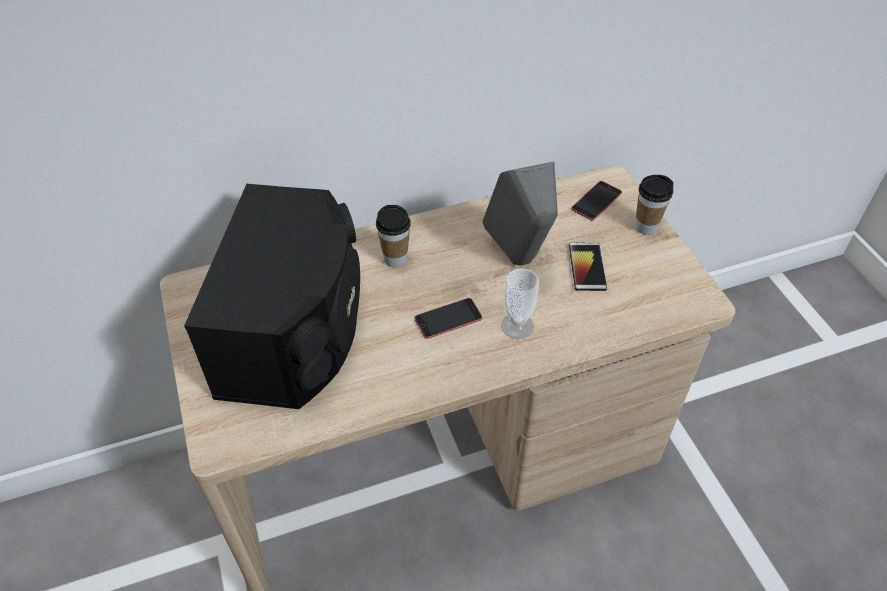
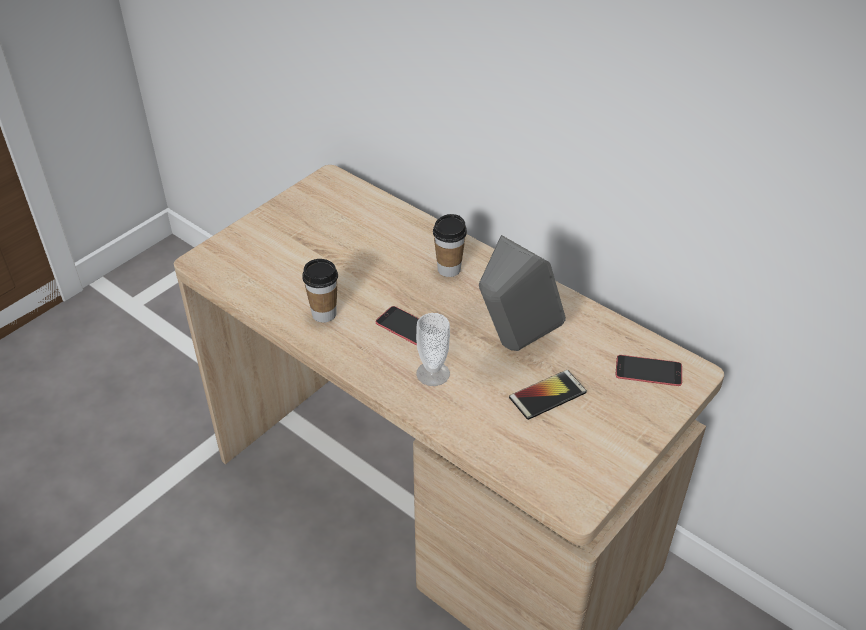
camera: 60 degrees right, 5 degrees down
black speaker [184,184,360,409] -> none
cup [635,175,674,235] -> cup moved to [302,259,338,323]

